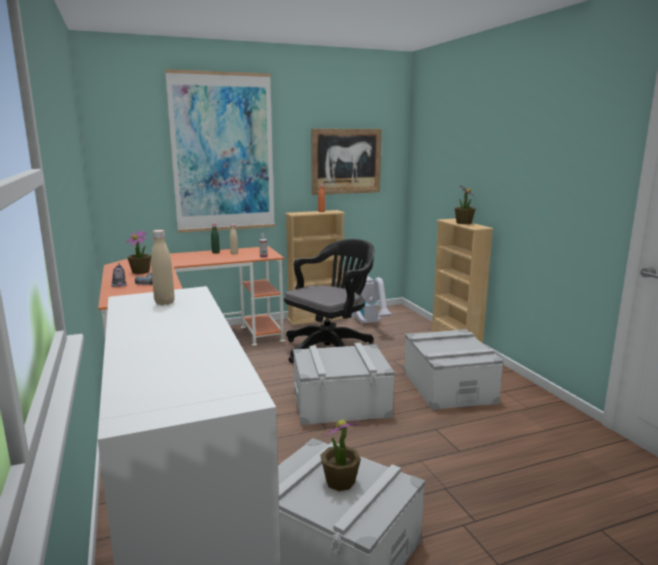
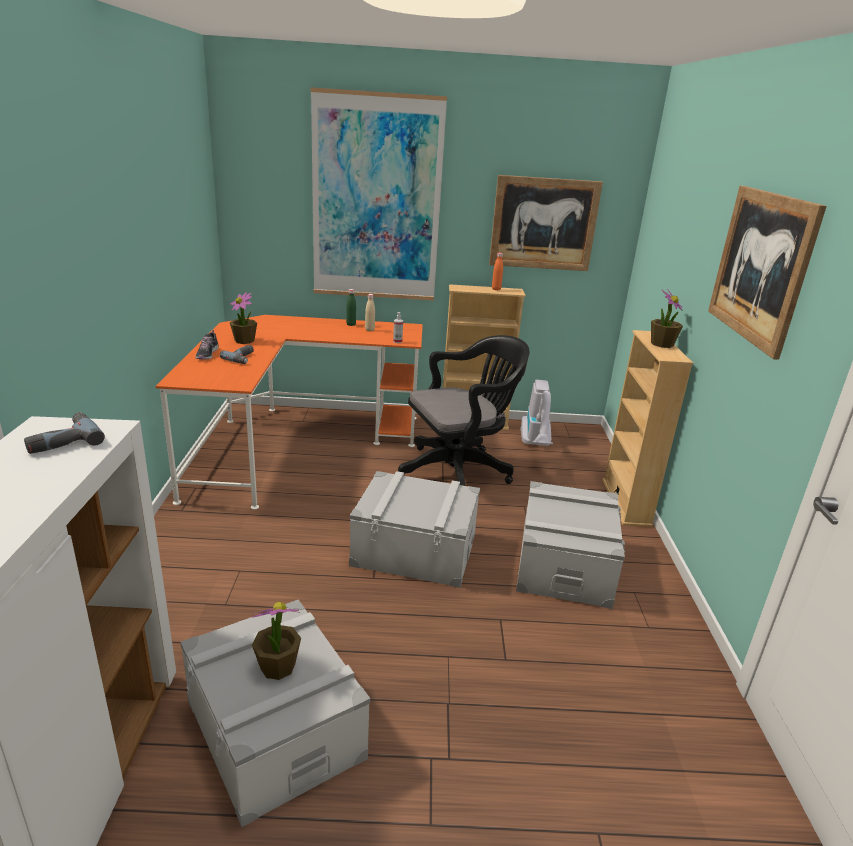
camera: 20 degrees right, 10 degrees up
beige bottle [151,230,175,305] -> power drill [24,412,105,454]
none -> picture [708,186,827,360]

